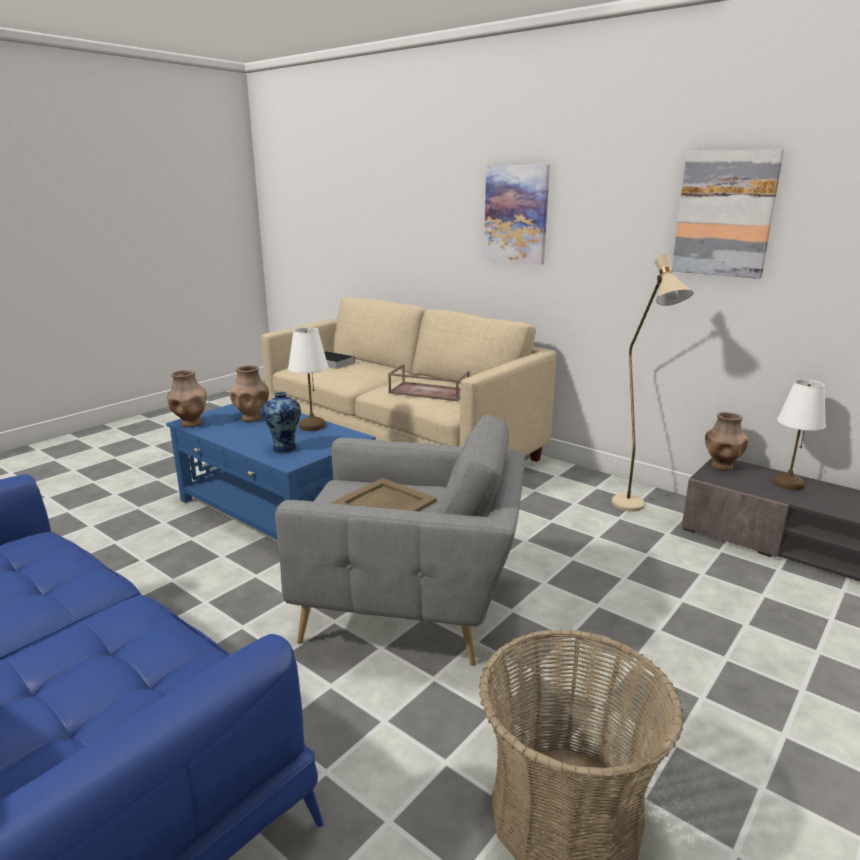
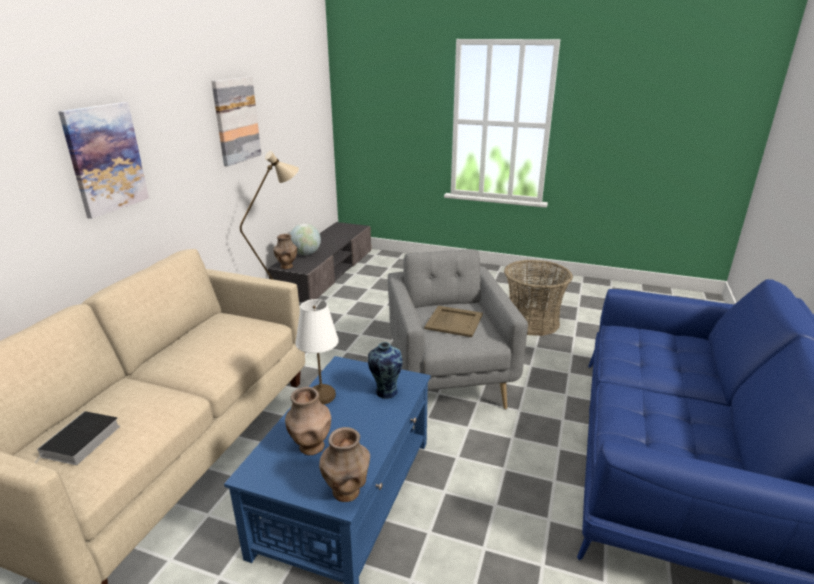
camera: 110 degrees left, 5 degrees up
brown tray [388,364,470,401] -> none
white table lamp [772,379,826,490] -> globe [290,224,321,255]

